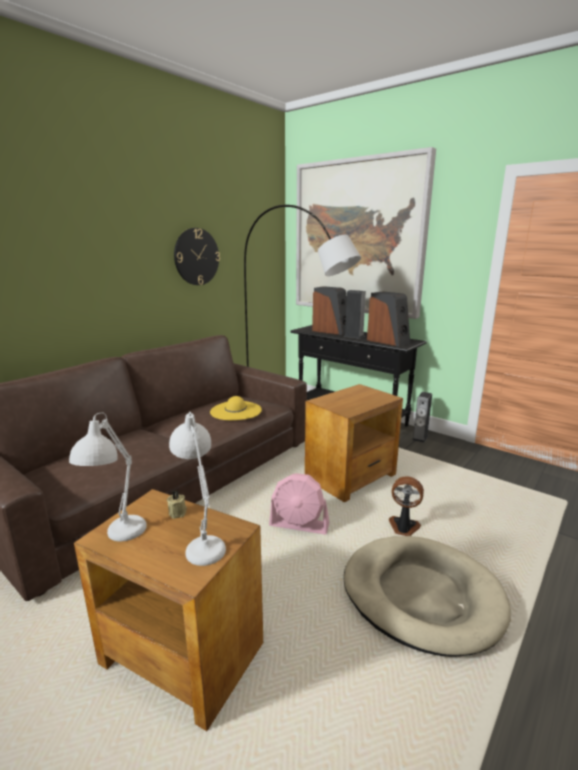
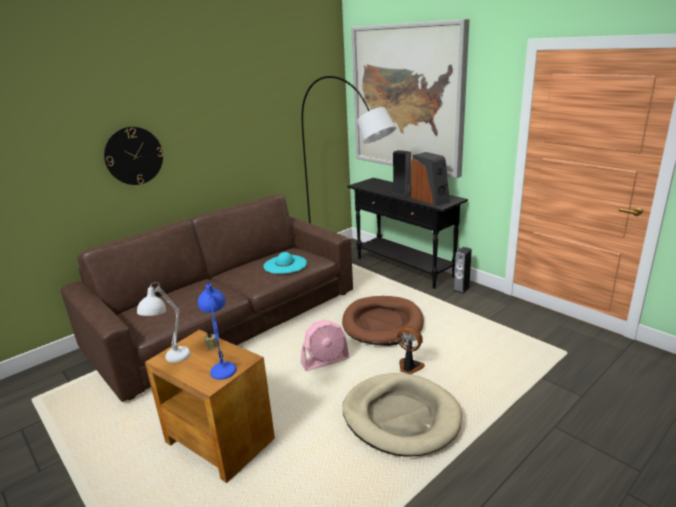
camera: 10 degrees right, 5 degrees up
white table lamp [169,412,226,566] -> blue table lamp [198,283,237,380]
wall clock [174,228,220,285] -> wall clock moved to [104,127,163,185]
yellow hat [210,396,262,420] -> turquoise hat [263,252,307,274]
pink fan [269,473,330,535] -> pink fan turned 45 degrees counterclockwise [301,320,350,371]
brown side table [305,384,403,503] -> brown dog bed [342,296,424,346]
speaker [312,286,347,335] -> none

